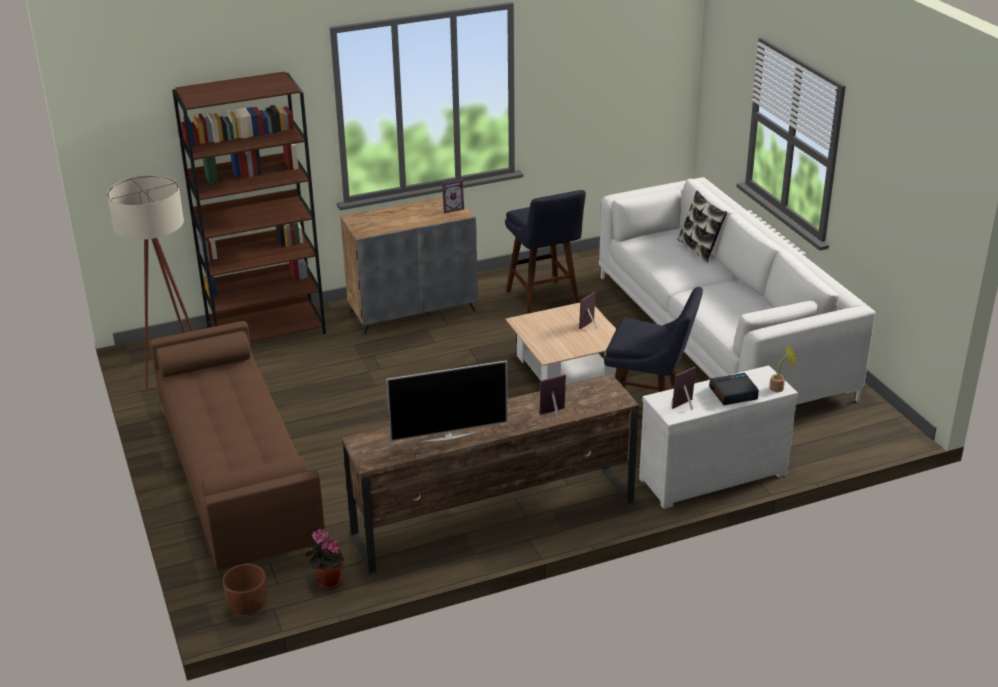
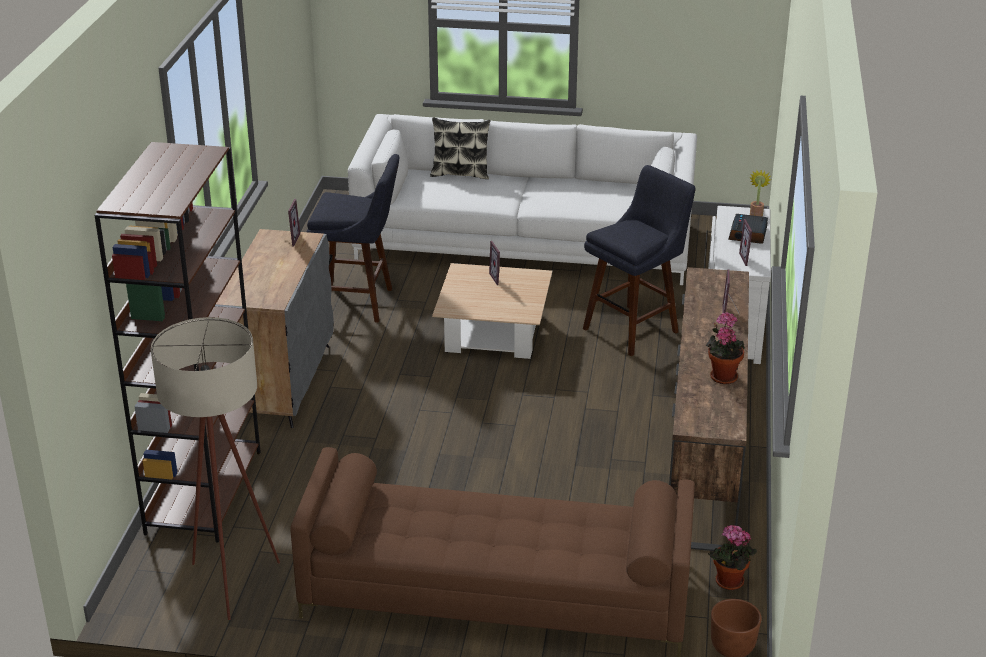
camera: 60 degrees left, 0 degrees up
television [386,360,508,443] -> potted plant [706,312,744,384]

